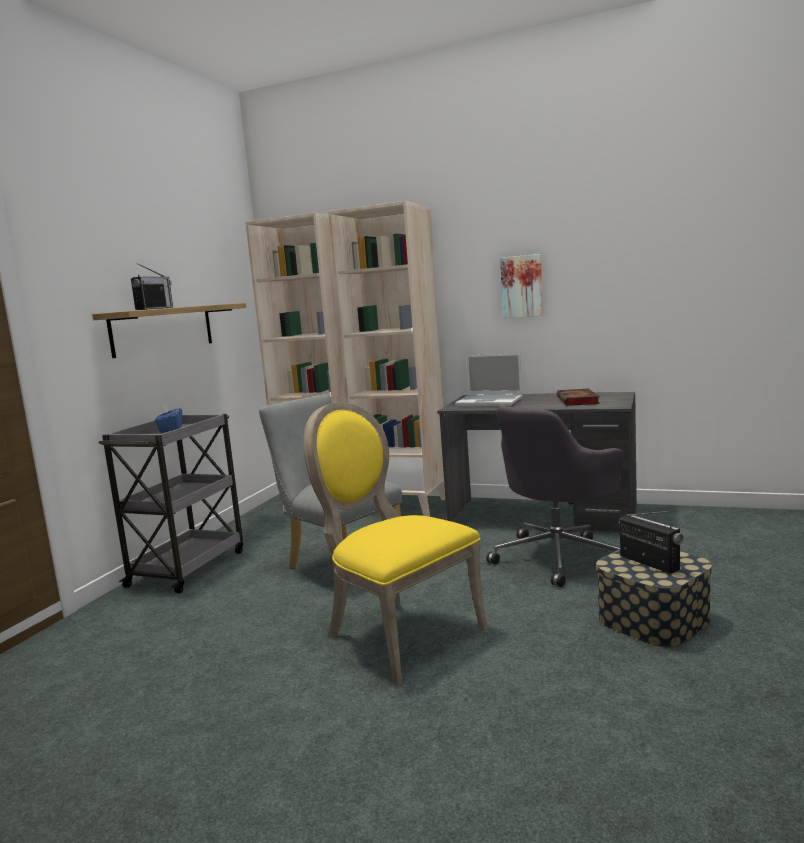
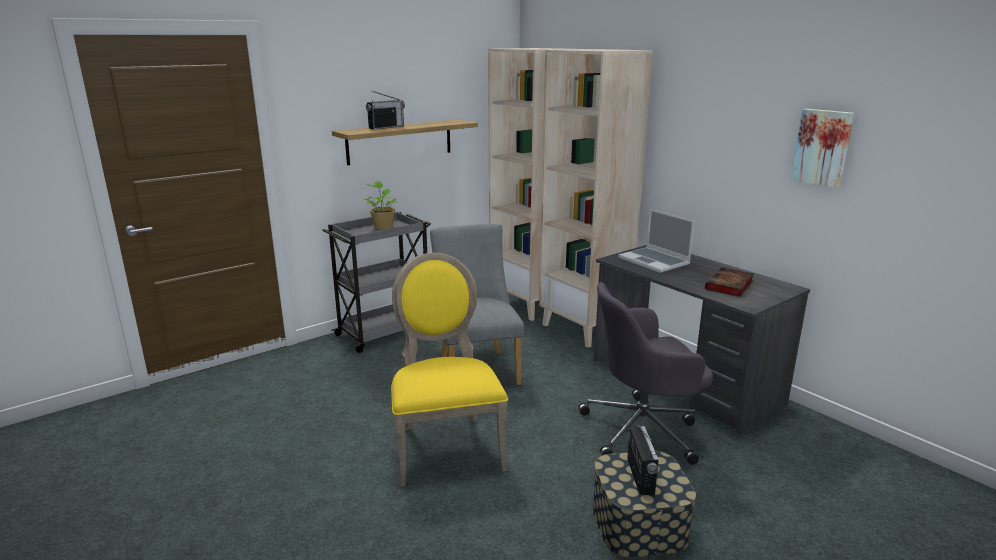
camera: 30 degrees right, 10 degrees up
blue tissue box [155,403,182,433] -> potted plant [363,181,398,230]
picture [500,254,543,318] -> picture moved to [791,109,854,188]

